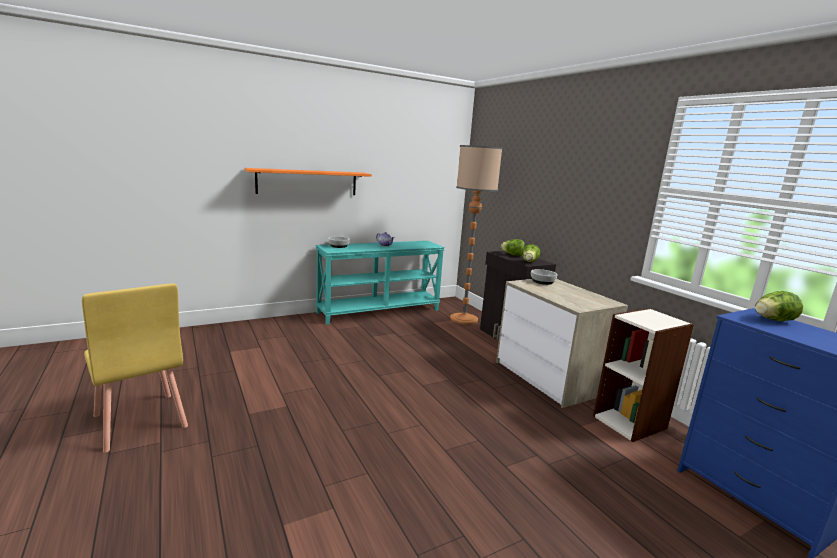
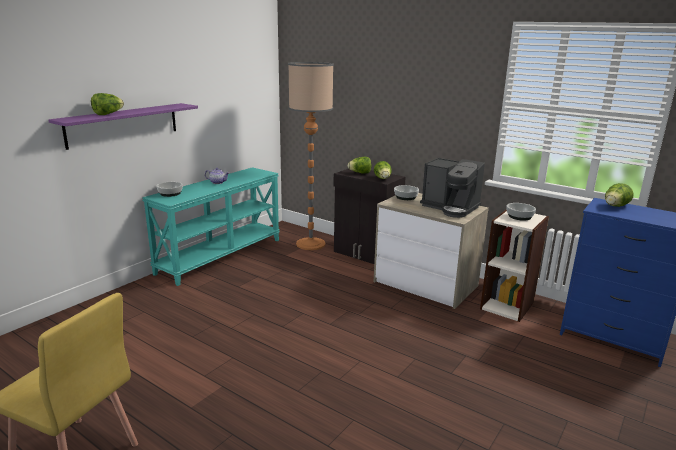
camera: 25 degrees left, 5 degrees up
orange shelf [245,168,372,195] -> purple shelf [48,103,198,150]
none -> lettuce [91,93,124,115]
none -> coffee machine [420,158,485,218]
none -> bowl [506,203,536,221]

